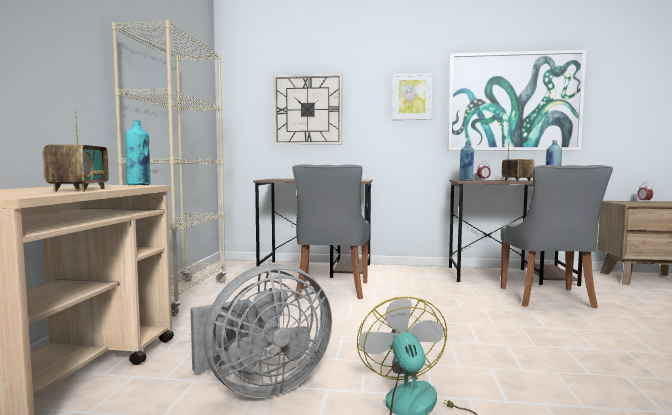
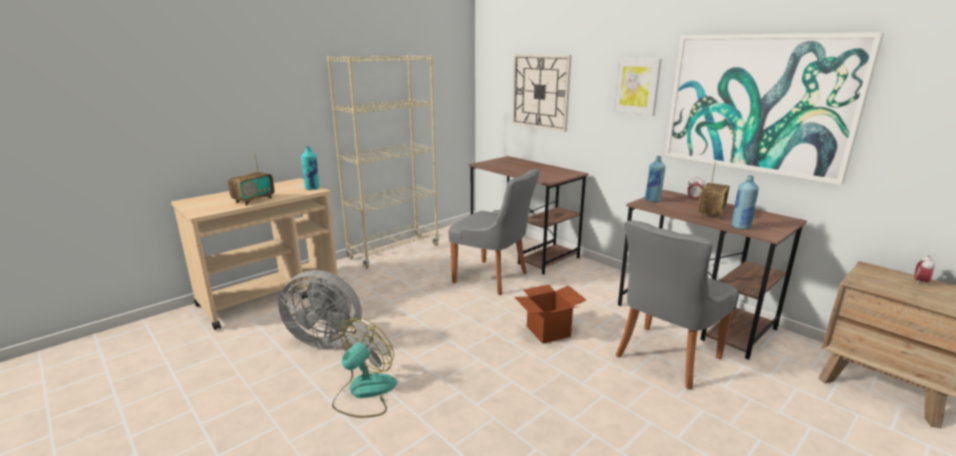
camera: 40 degrees right, 15 degrees up
grey chair [292,164,370,299] -> grey chair turned 105 degrees counterclockwise [449,169,540,295]
none -> cardboard box [514,285,586,344]

